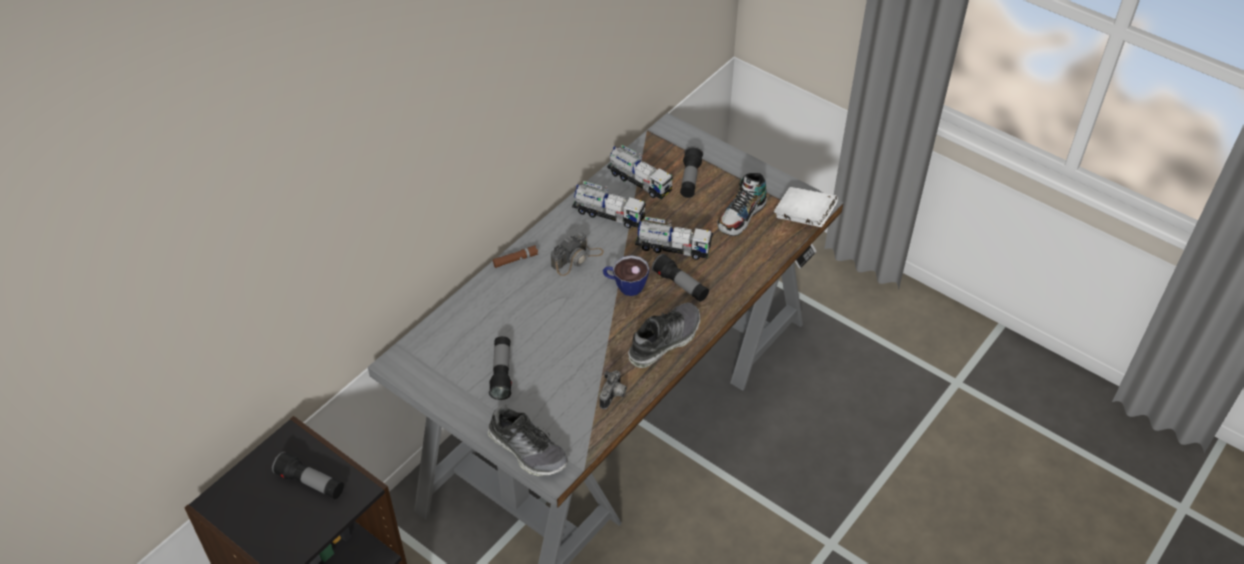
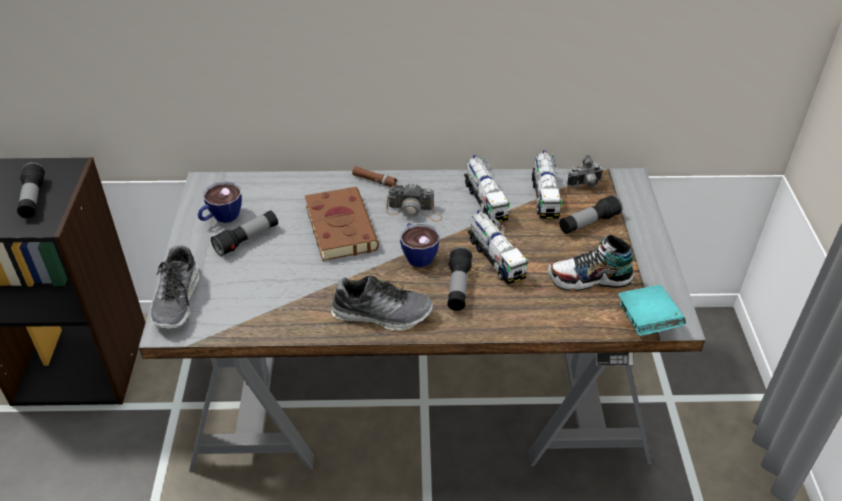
camera: 50 degrees right, 5 degrees down
camera [600,370,627,409] -> camera moved to [567,155,603,187]
white book [774,187,838,227] -> turquoise book [618,285,686,336]
none -> cup [198,181,242,223]
none -> brown book [305,187,379,261]

